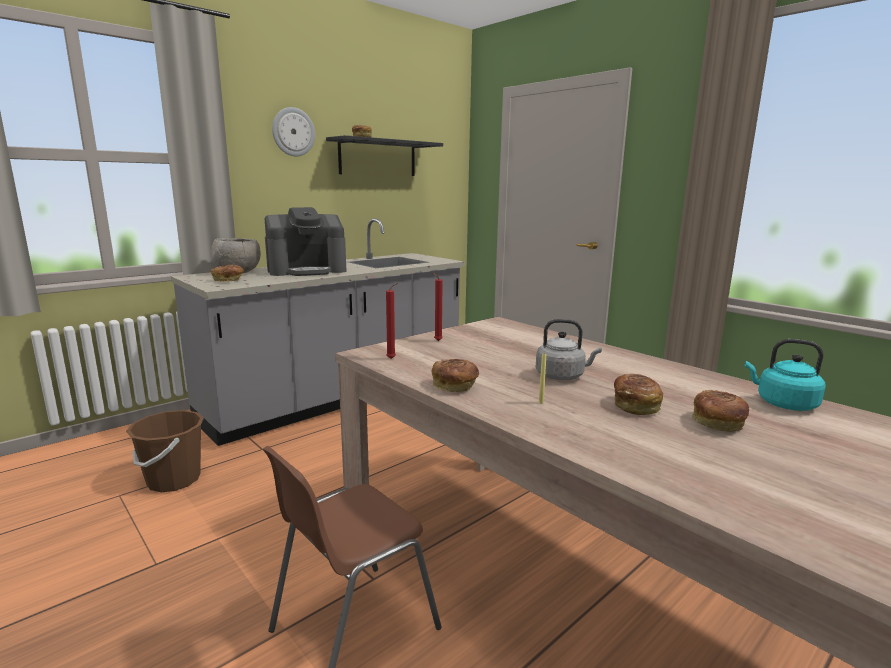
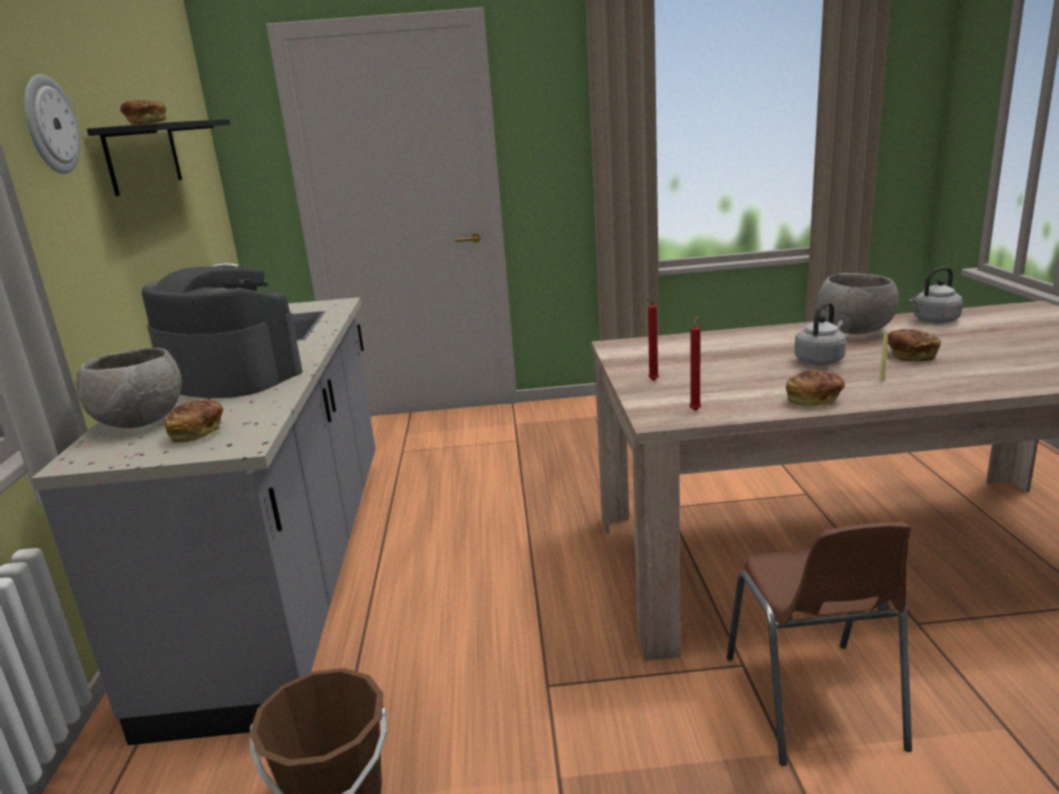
camera: 50 degrees left, 5 degrees up
coffee machine [265,207,347,276] -> coffee machine turned 75 degrees counterclockwise [142,266,303,398]
bread [691,390,749,432] -> none
turquoise kettle [745,339,826,411] -> grey kettle [909,267,963,323]
none -> grey bowl [818,273,899,335]

